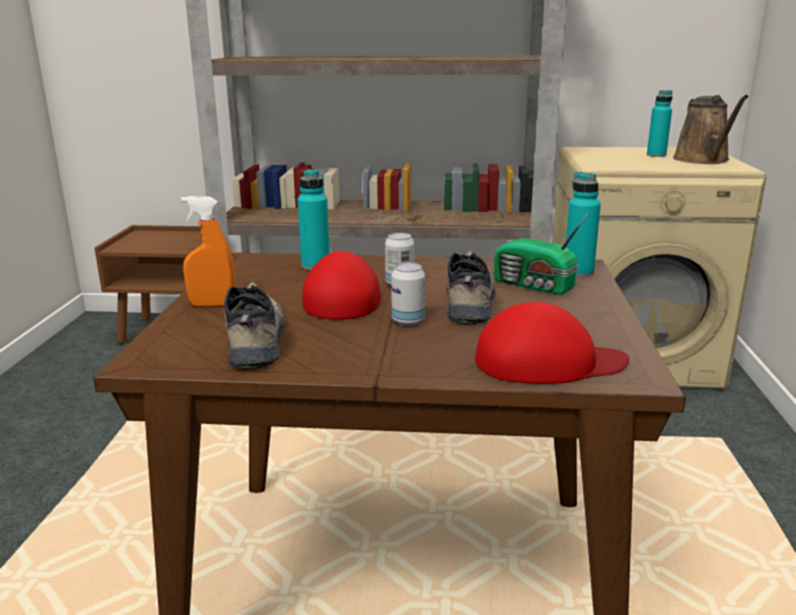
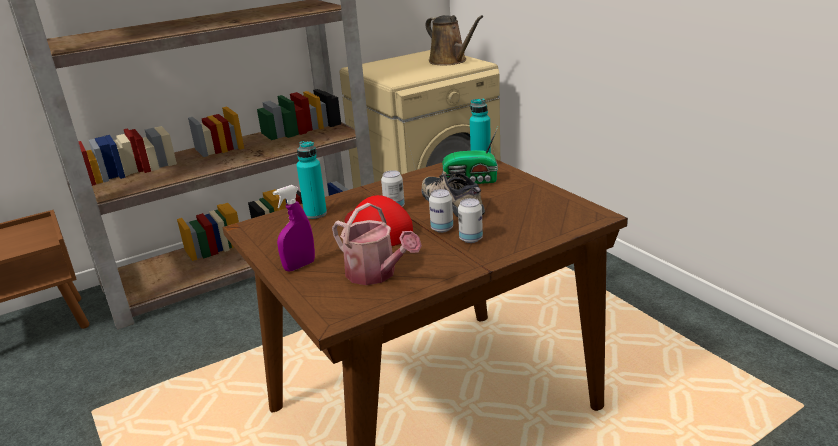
camera: 35 degrees left, 5 degrees up
orange spray bottle [181,196,235,307] -> purple spray bottle [273,185,315,272]
shoe [224,282,286,369] -> watering can [332,203,422,285]
red cap [475,302,629,384] -> none
turquoise bottle [647,90,673,157] -> none
none -> can [458,198,483,243]

